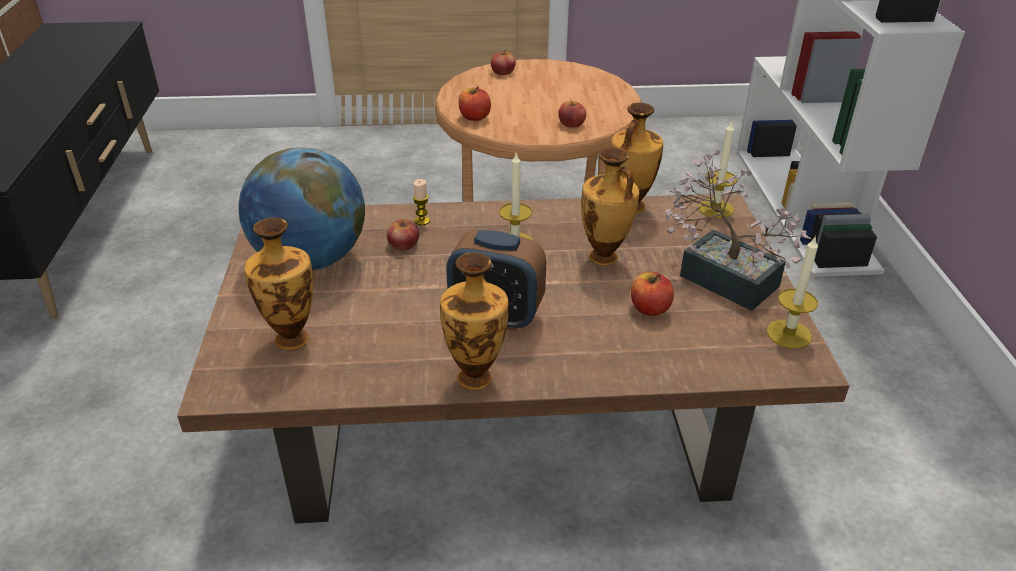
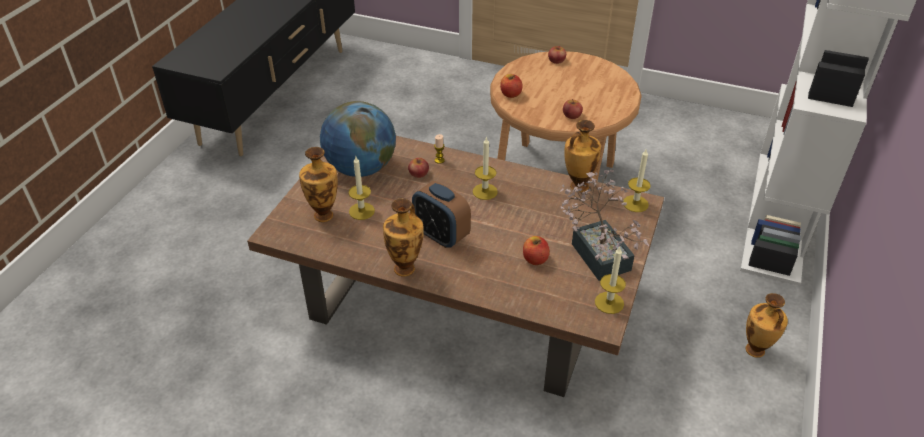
camera: 25 degrees right, 5 degrees up
vase [581,148,639,266] -> vase moved to [745,293,788,358]
none -> candle [349,157,375,220]

